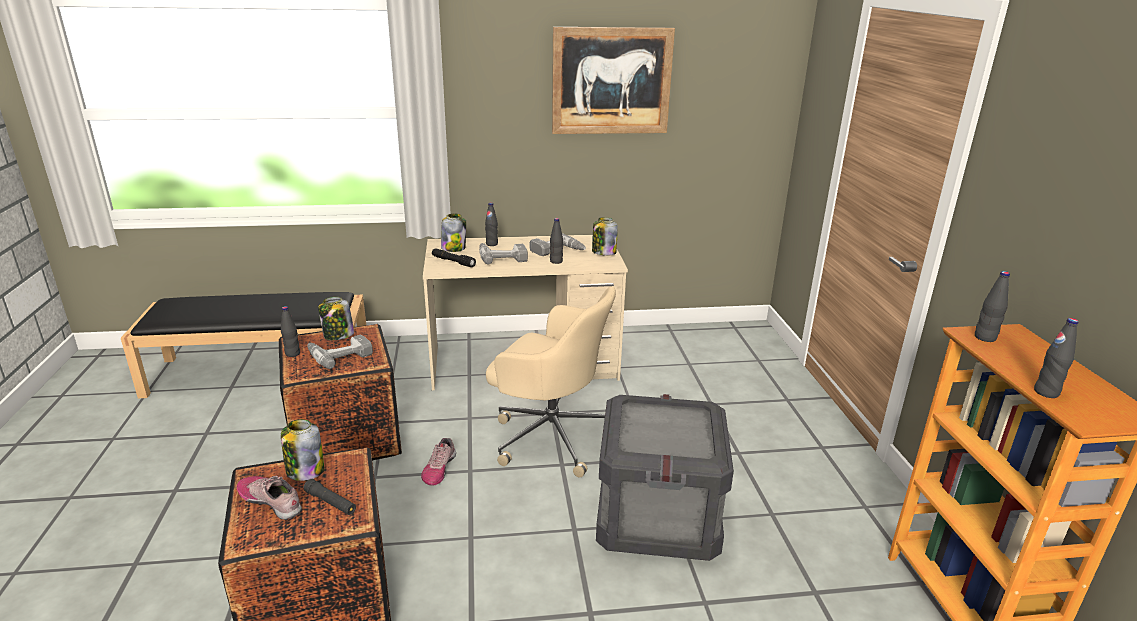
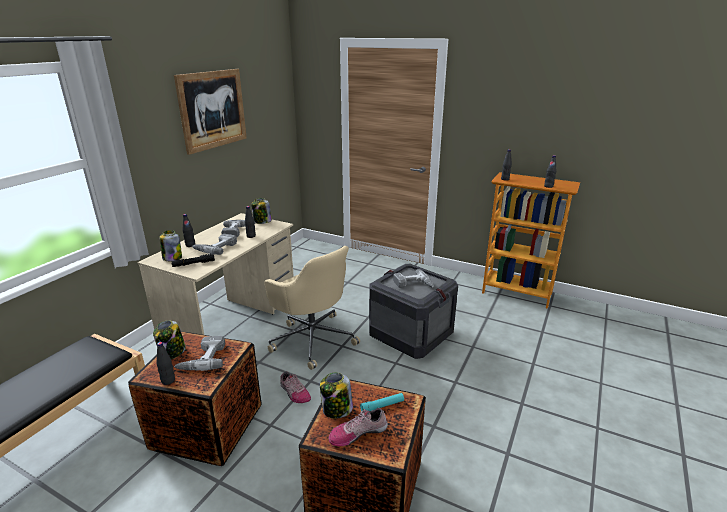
camera: 55 degrees left, 0 degrees up
black flashlight [304,479,356,515] -> turquoise flashlight [360,393,404,411]
beige office chair [486,286,616,478] -> beige office chair turned 75 degrees clockwise [264,246,360,370]
none -> power drill [393,269,434,288]

